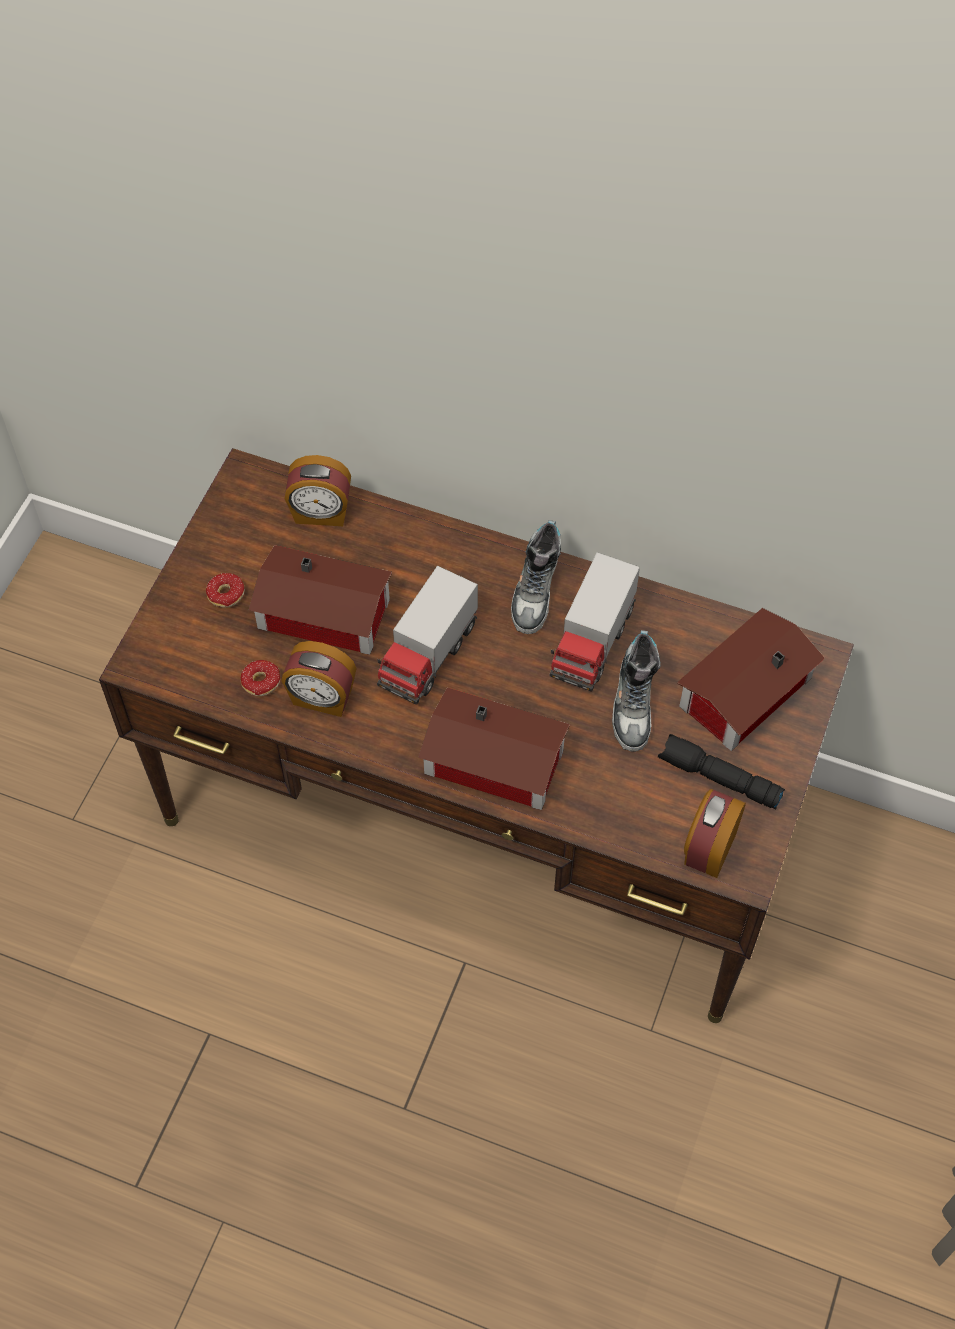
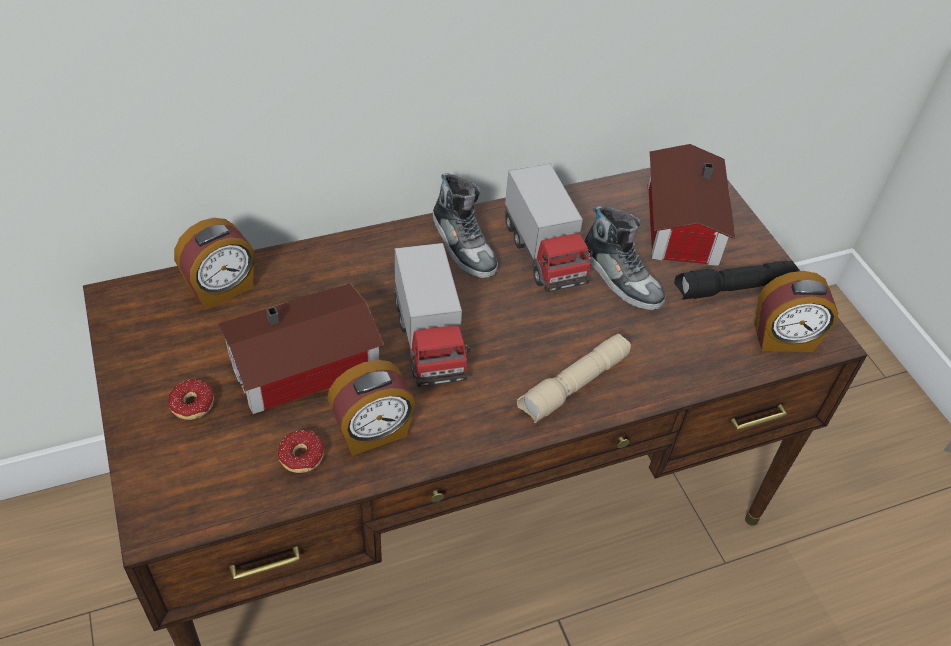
camera: 45 degrees left, 10 degrees down
toy house [418,688,570,810] -> beige flashlight [517,334,631,423]
alarm clock [684,789,746,878] -> alarm clock turned 75 degrees counterclockwise [755,271,839,352]

